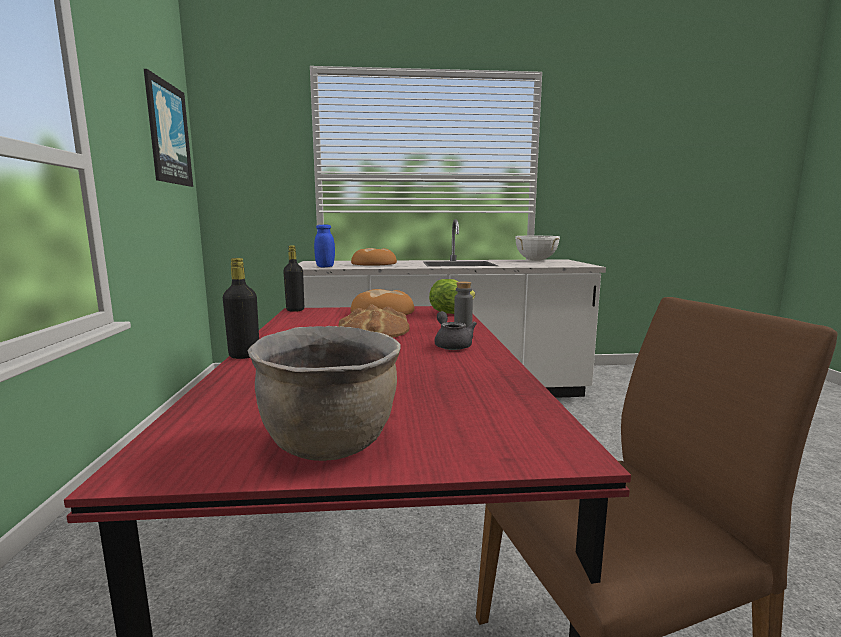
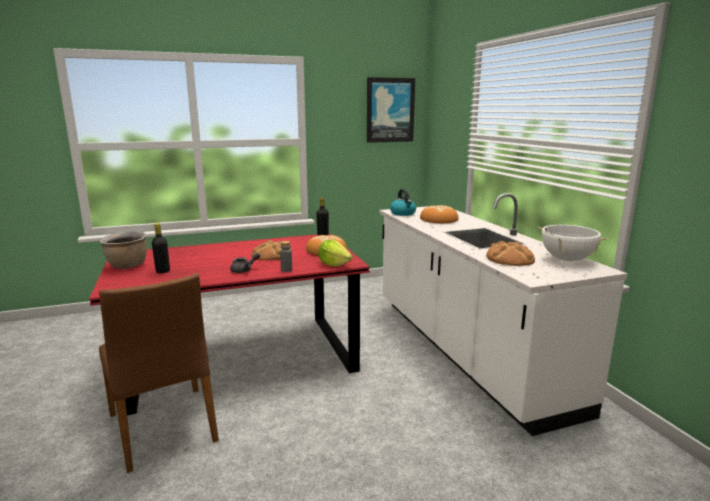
camera: 75 degrees right, 5 degrees up
black bottle [223,258,259,359] -> black bottle moved to [152,223,170,273]
blue jar [314,224,335,267] -> kettle [390,189,416,216]
none -> bread [486,241,535,266]

